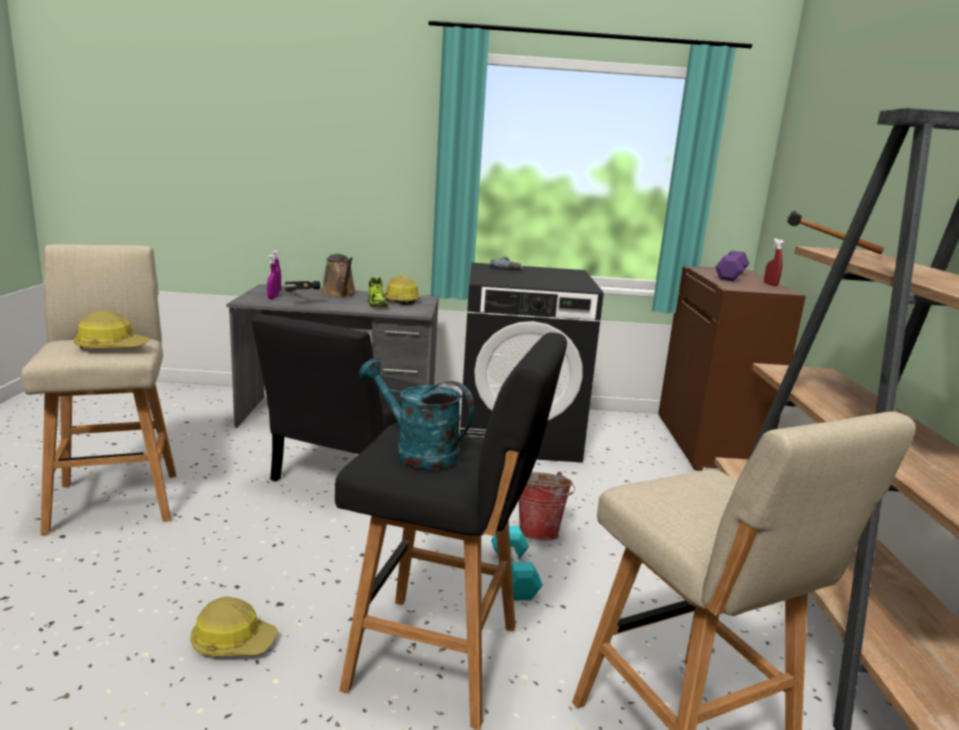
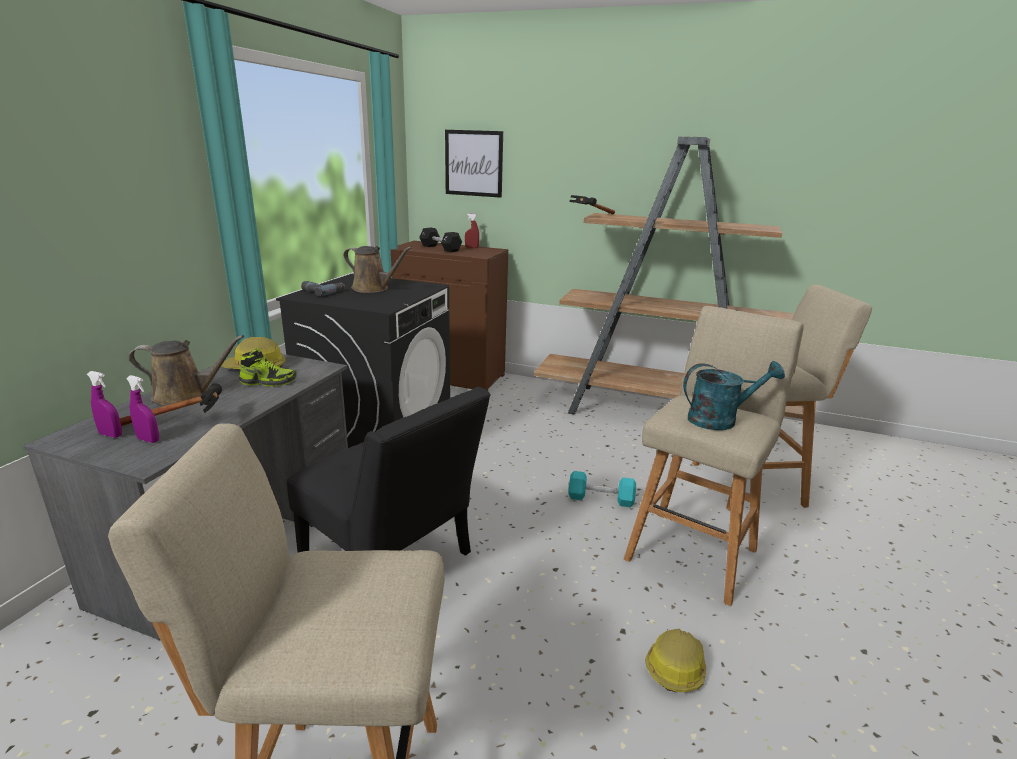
camera: 70 degrees left, 5 degrees up
hard hat [74,311,150,348] -> none
black stool [335,332,567,730] -> beige stool [624,306,804,606]
turquoise watering can [359,358,475,469] -> turquoise watering can turned 150 degrees counterclockwise [683,361,785,430]
bucket [519,472,575,541] -> none
purple dumbbell [715,250,749,281] -> black dumbbell [419,228,462,252]
none -> brown watering can [344,246,412,293]
none -> picture [445,130,503,198]

